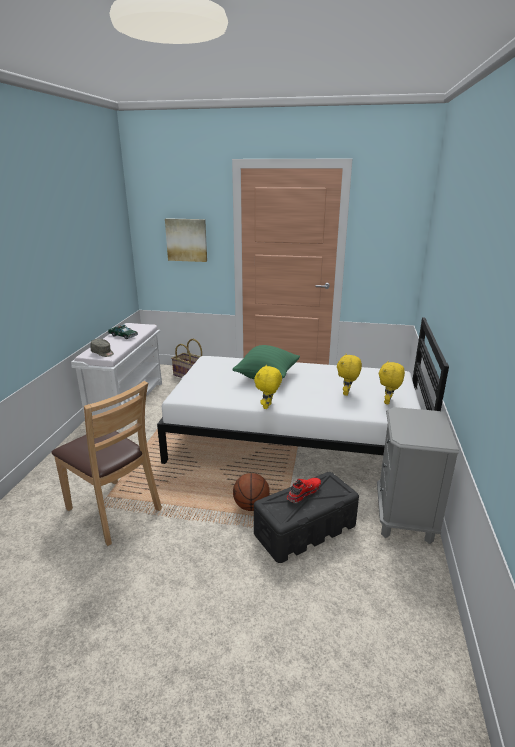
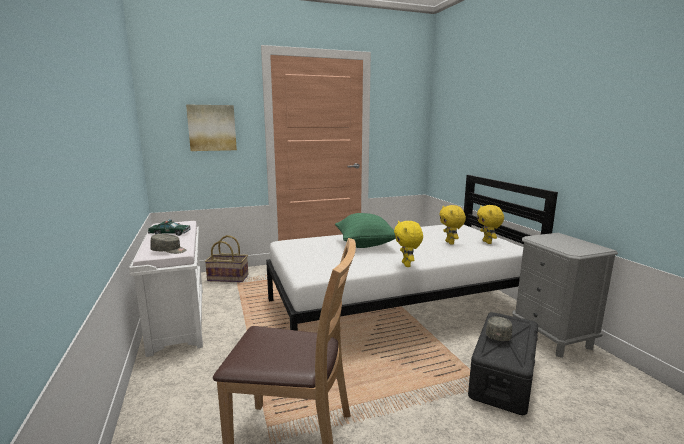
camera: 30 degrees left, 10 degrees down
basketball [233,473,270,511] -> none
red shoe [287,478,321,503] -> grey cap [486,317,512,341]

